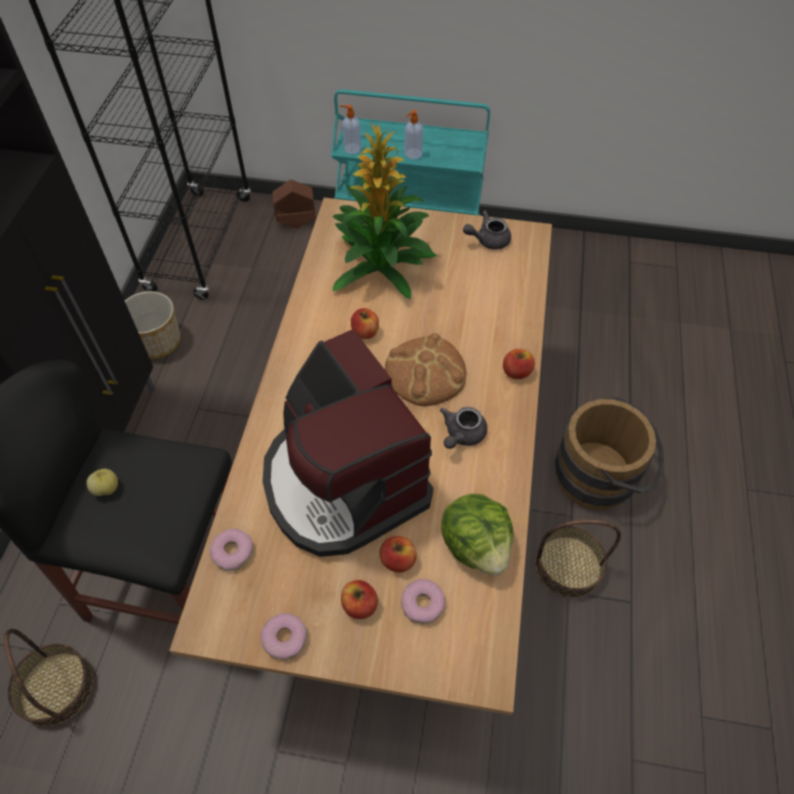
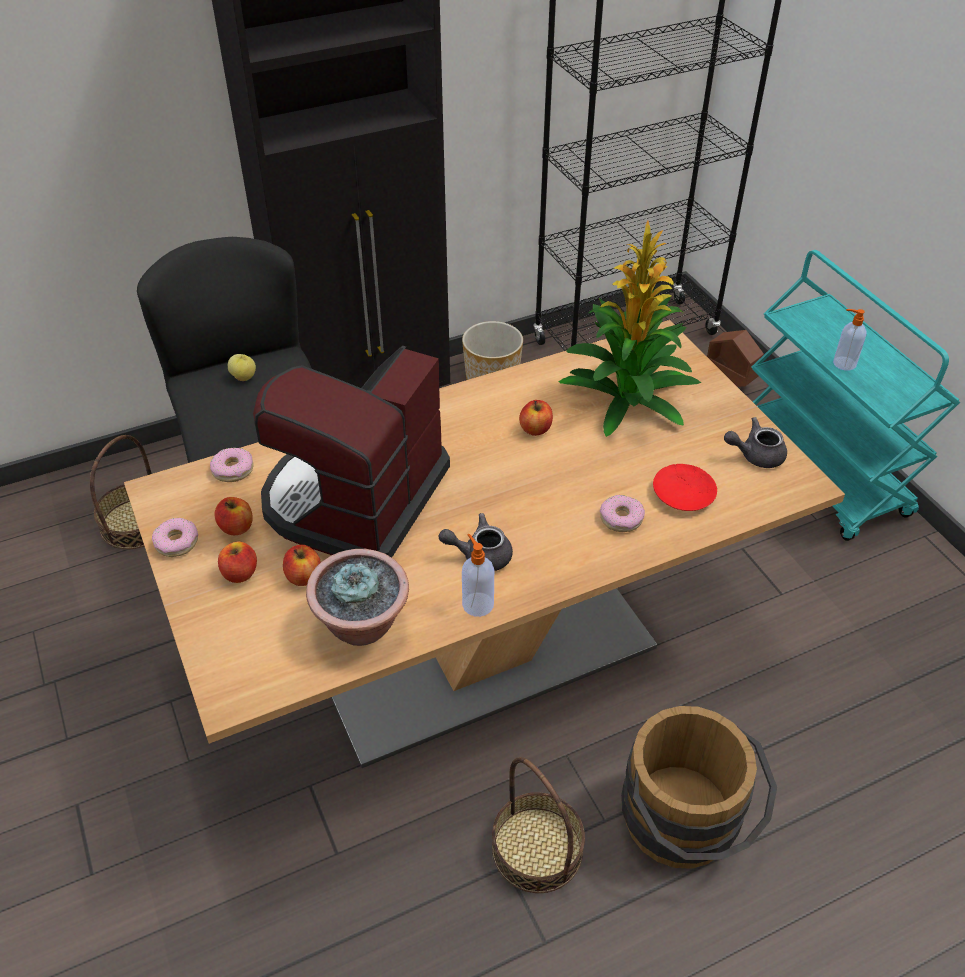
camera: 55 degrees right, 10 degrees down
soap dispenser [339,105,361,154] -> soap dispenser moved to [462,534,494,617]
bread [385,333,466,406] -> none
donut [401,579,445,625] -> donut moved to [600,495,645,532]
lettuce [441,494,514,576] -> potted plant [306,549,409,646]
grey teapot [463,211,511,250] -> grey teapot turned 45 degrees counterclockwise [724,417,787,468]
apple [503,349,535,379] -> apple moved to [215,497,253,535]
none -> red plate [653,464,717,511]

